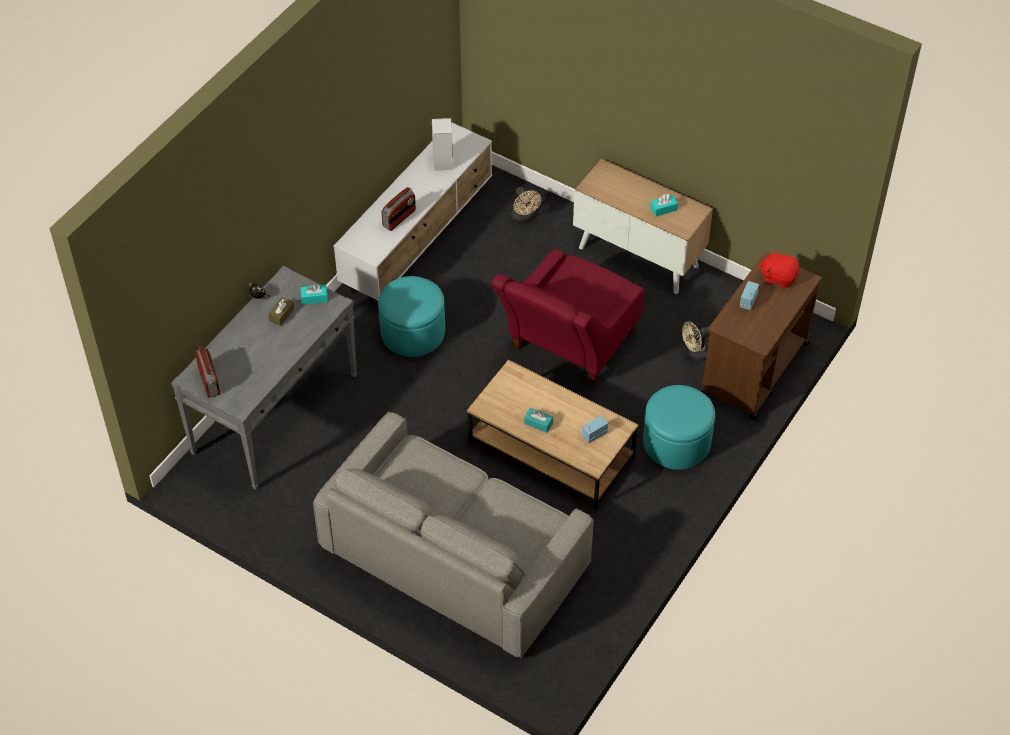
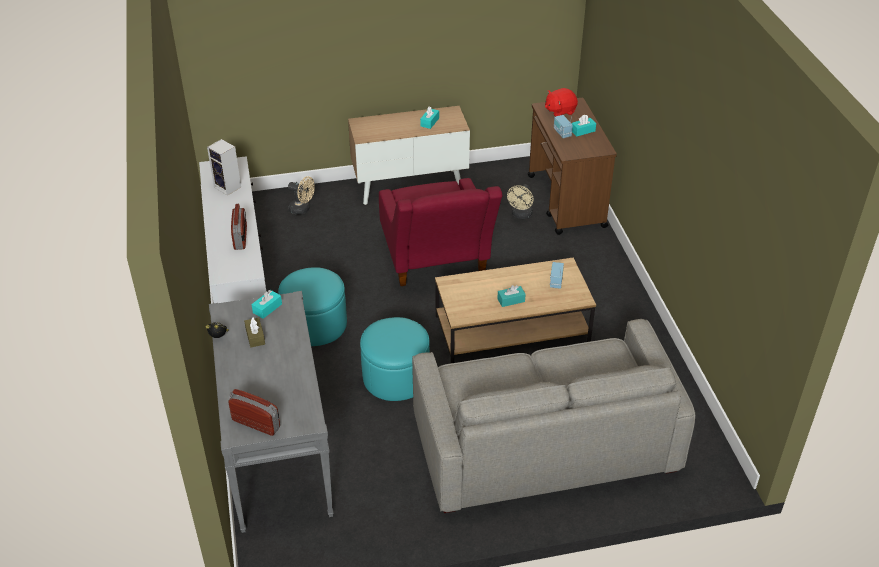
camera: 45 degrees left, 10 degrees down
turquoise ottoman [643,385,715,470] -> turquoise ottoman moved to [360,317,430,401]
none -> turquoise tissue box [572,115,596,136]

